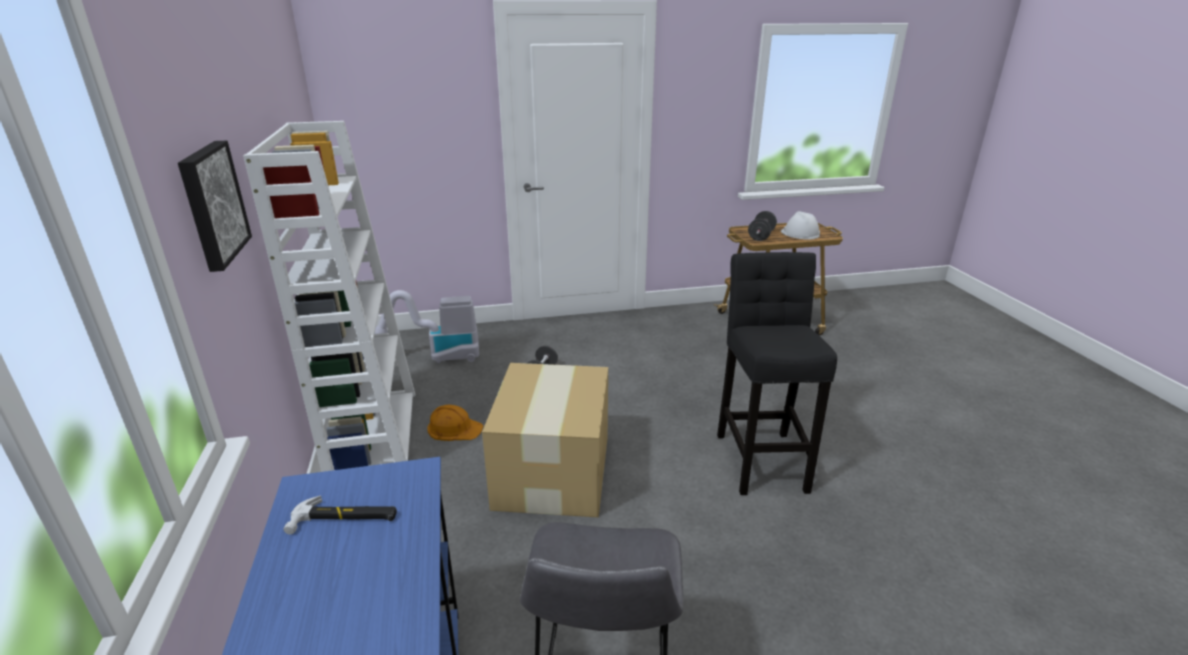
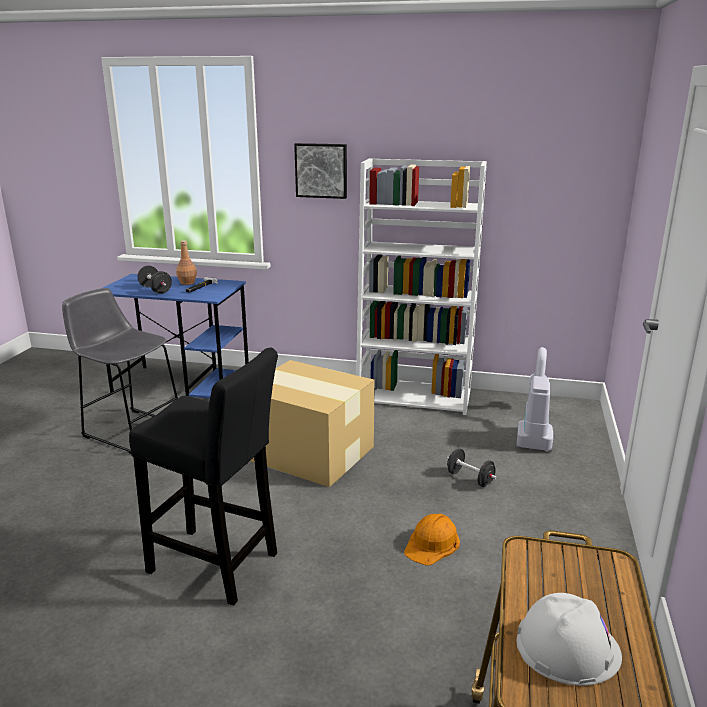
camera: 115 degrees right, 5 degrees down
orange hard hat [427,404,483,441] -> orange hard hat moved to [404,513,460,566]
black dumbbell [748,211,777,241] -> black dumbbell moved to [137,266,172,294]
none -> brown bottle [176,240,197,285]

